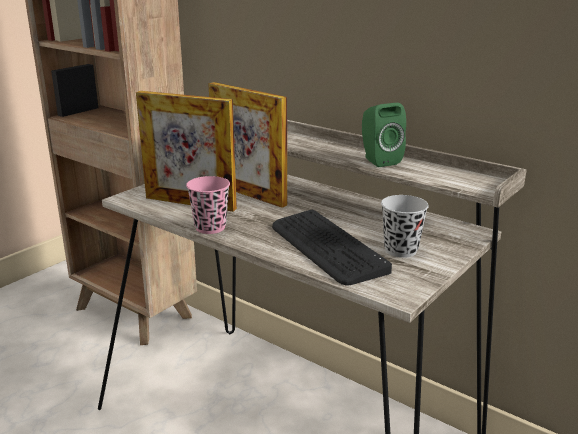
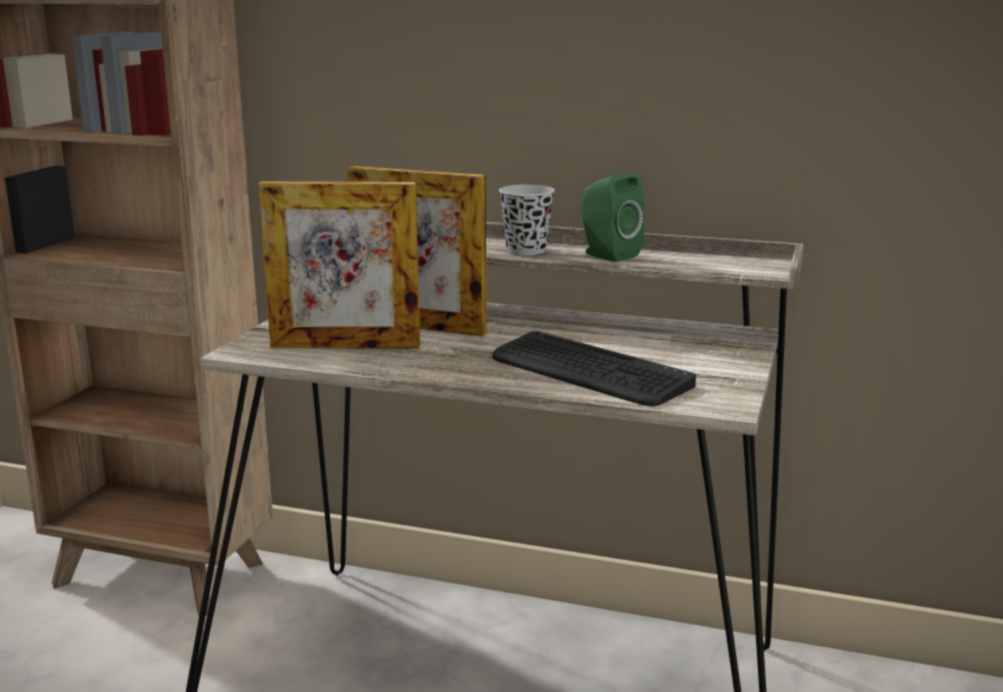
camera: 20 degrees left, 5 degrees down
pink cup [186,176,230,234] -> none
black cup [381,195,429,258] -> black cup moved to [499,184,555,255]

